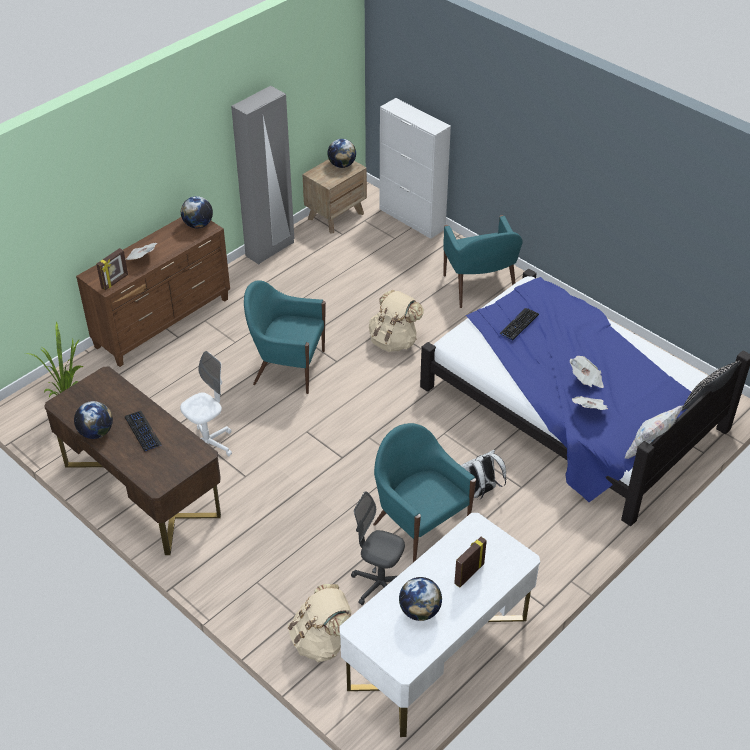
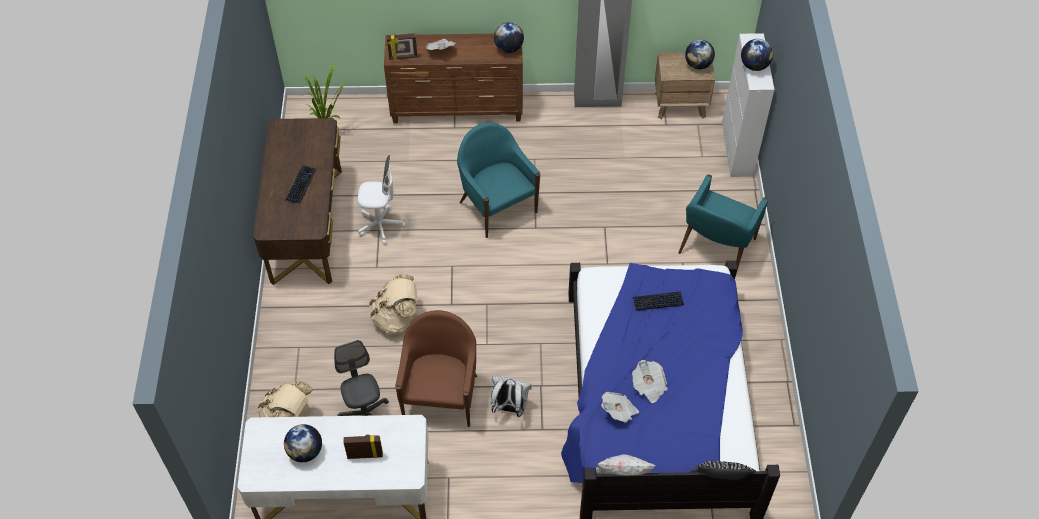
camera: 45 degrees right, 10 degrees up
globe [74,401,113,439] -> globe moved to [741,39,773,71]
beige backpack [369,290,424,352] -> beige backpack moved to [369,274,418,334]
turquoise armchair [373,423,476,562] -> brown armchair [395,310,477,427]

